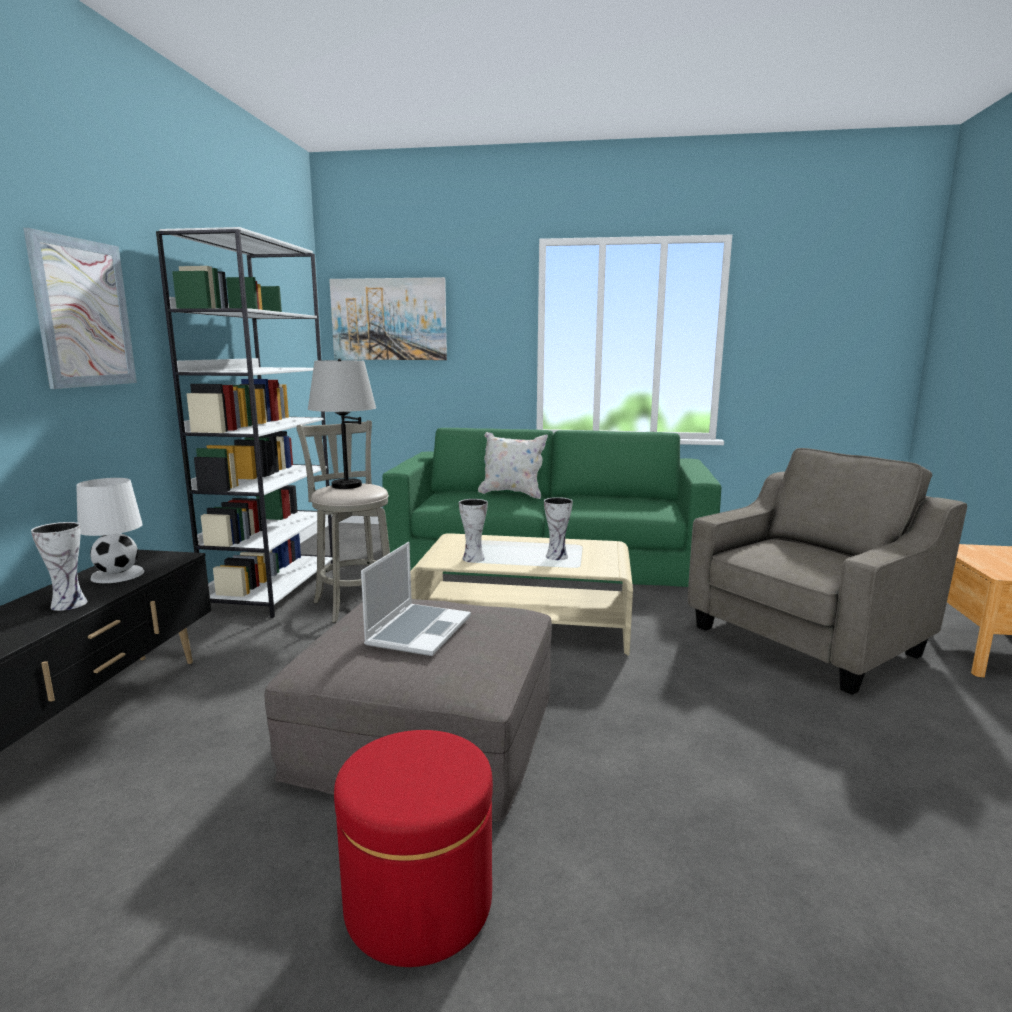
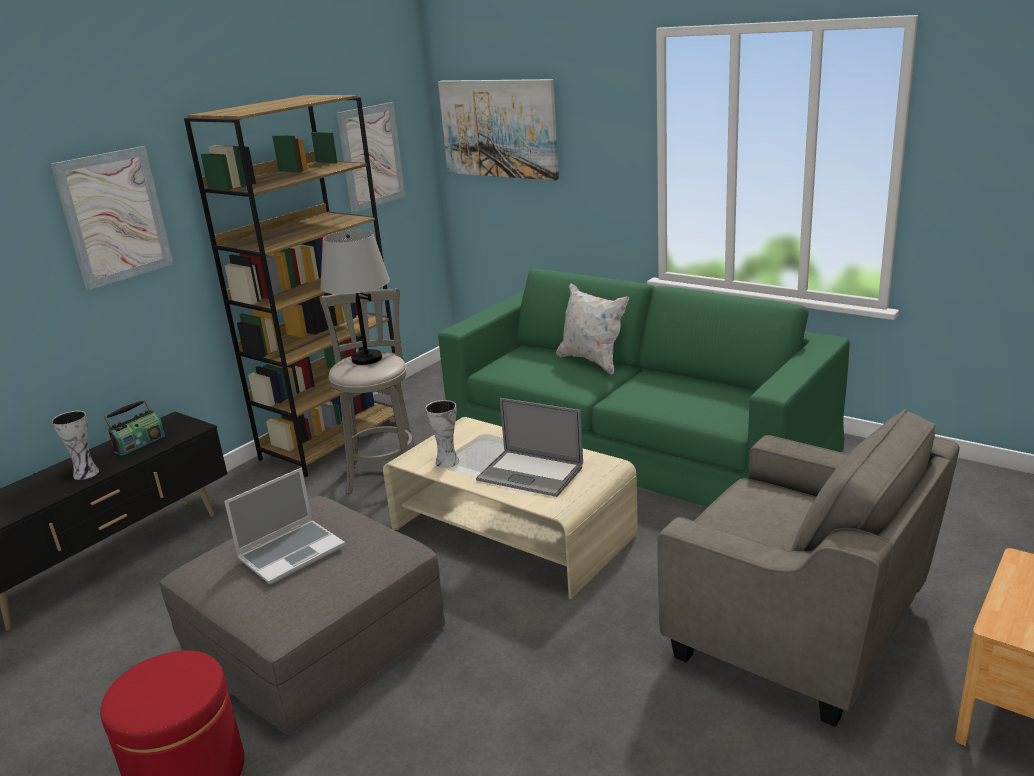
camera: 30 degrees right, 10 degrees up
white table lamp [76,478,144,583] -> radio [104,400,165,456]
white bookcase [156,227,333,618] -> brown bookcase [184,95,401,477]
vase [544,497,573,560] -> laptop [476,398,583,497]
grey armchair [688,448,967,695] -> grey armchair turned 45 degrees clockwise [657,409,960,727]
none -> picture [337,102,405,213]

